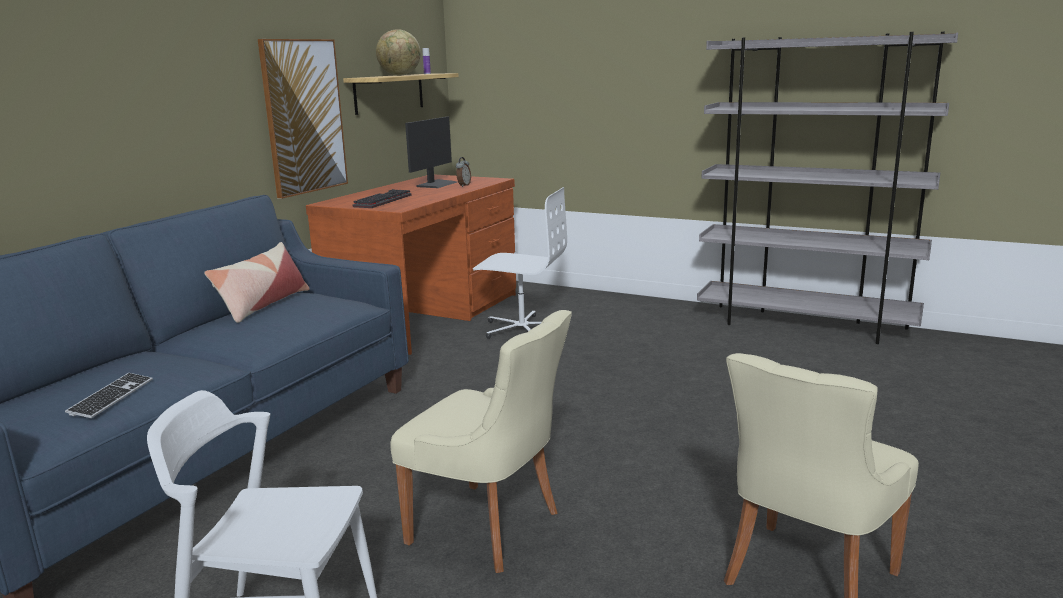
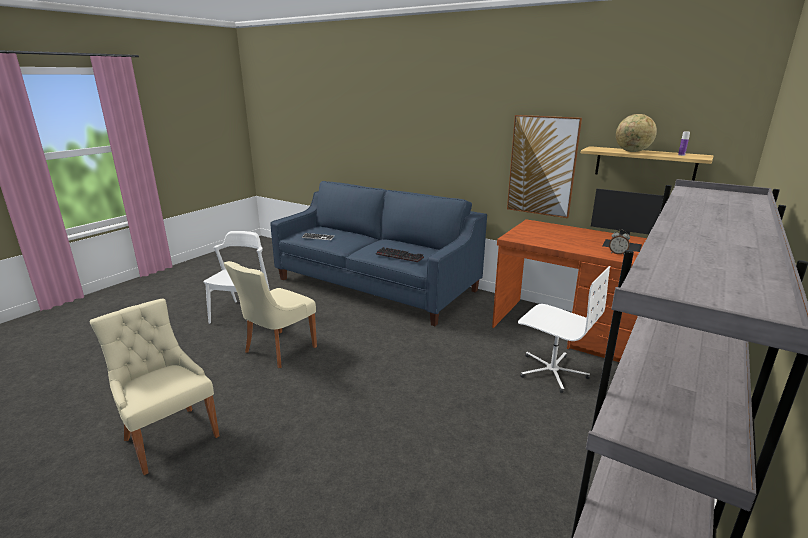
camera: 95 degrees right, 5 degrees up
pillow [204,242,310,323] -> none
keyboard [352,189,412,208] -> keyboard moved to [376,247,424,262]
white office chair [473,187,567,339] -> white office chair turned 75 degrees counterclockwise [518,266,610,393]

